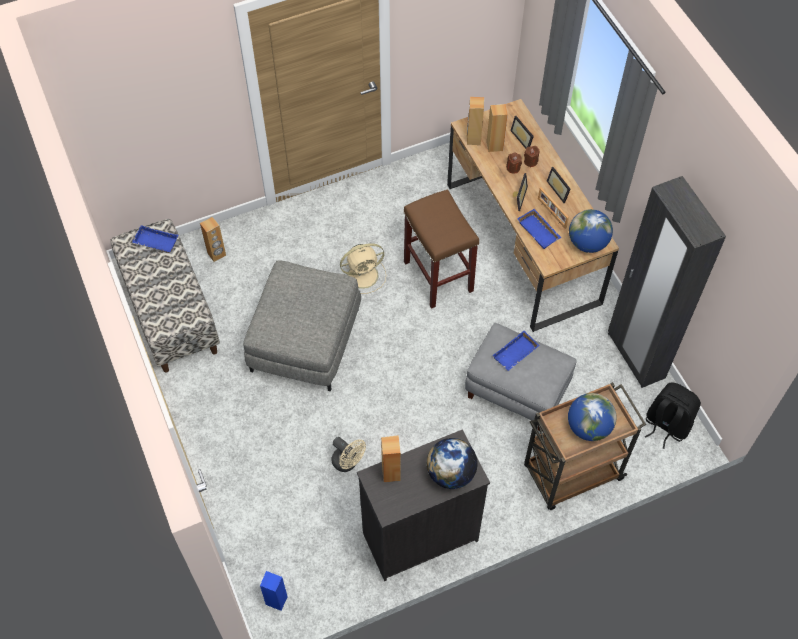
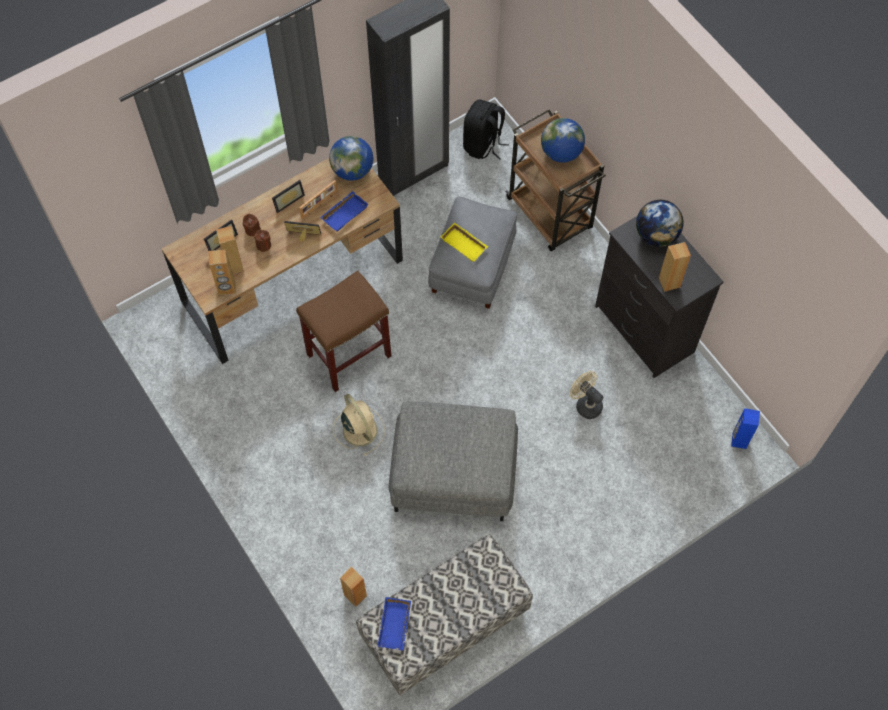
camera: 100 degrees left, 5 degrees up
beige fan [331,437,366,472] -> beige fan turned 75 degrees counterclockwise [570,371,603,419]
blue tray [492,331,540,371] -> yellow tray [441,222,488,262]

